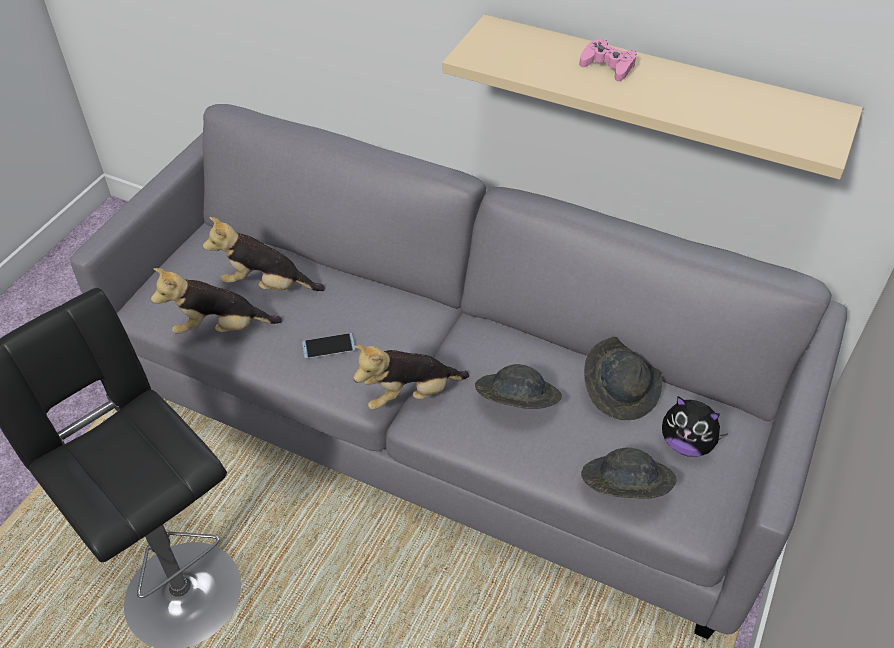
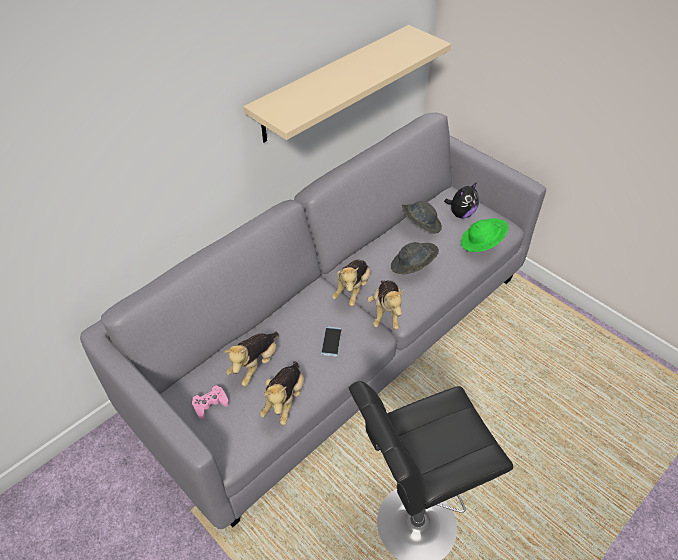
camera: 70 degrees left, 0 degrees up
pink game controller [579,39,637,82] -> pink game controller moved to [192,385,229,419]
grey hat [581,448,677,499] -> green hat [461,218,508,252]
none -> plush toy [332,260,371,306]

